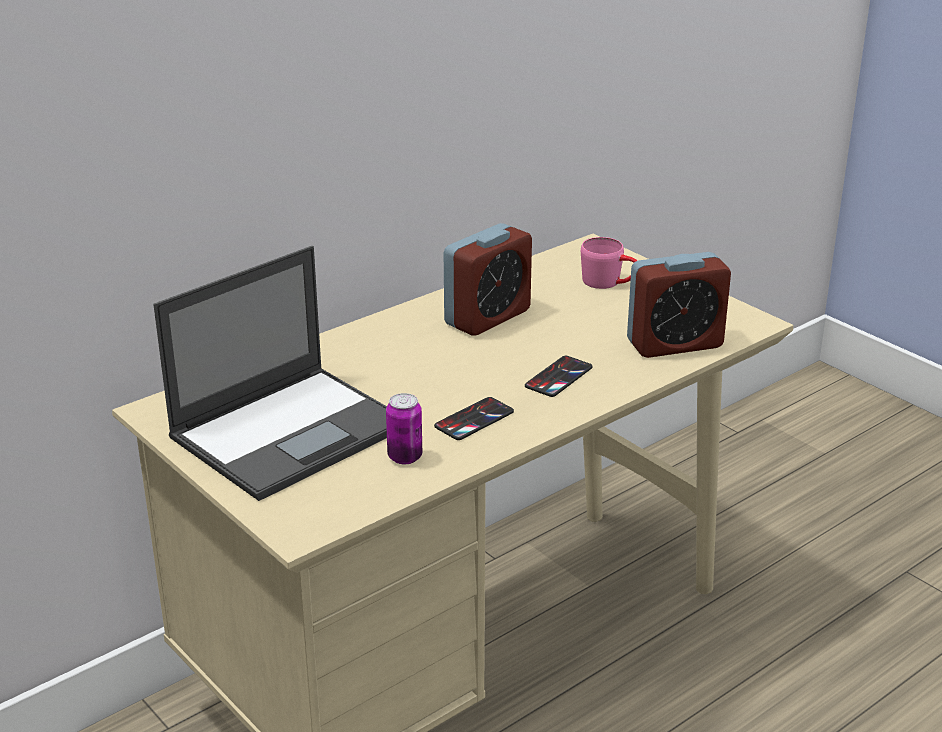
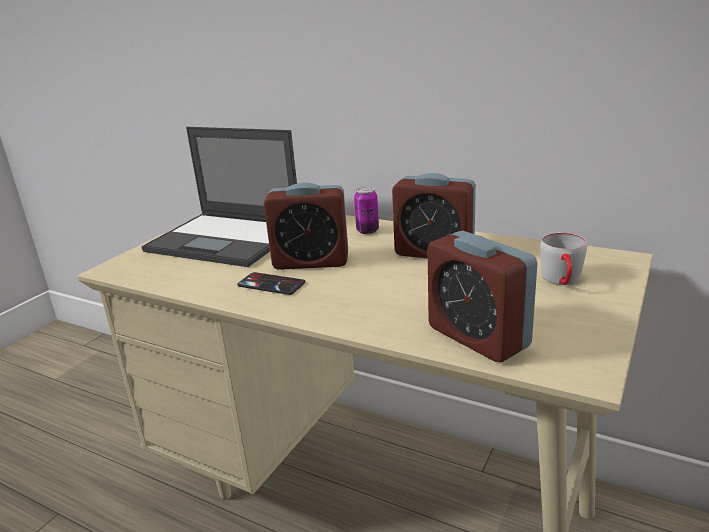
camera: 70 degrees right, 5 degrees down
can [386,393,422,464] -> can moved to [354,187,379,234]
phone [525,356,593,397] -> none
pink mug [581,237,637,289] -> grey mug [540,233,587,285]
none -> alarm clock [264,182,348,270]

